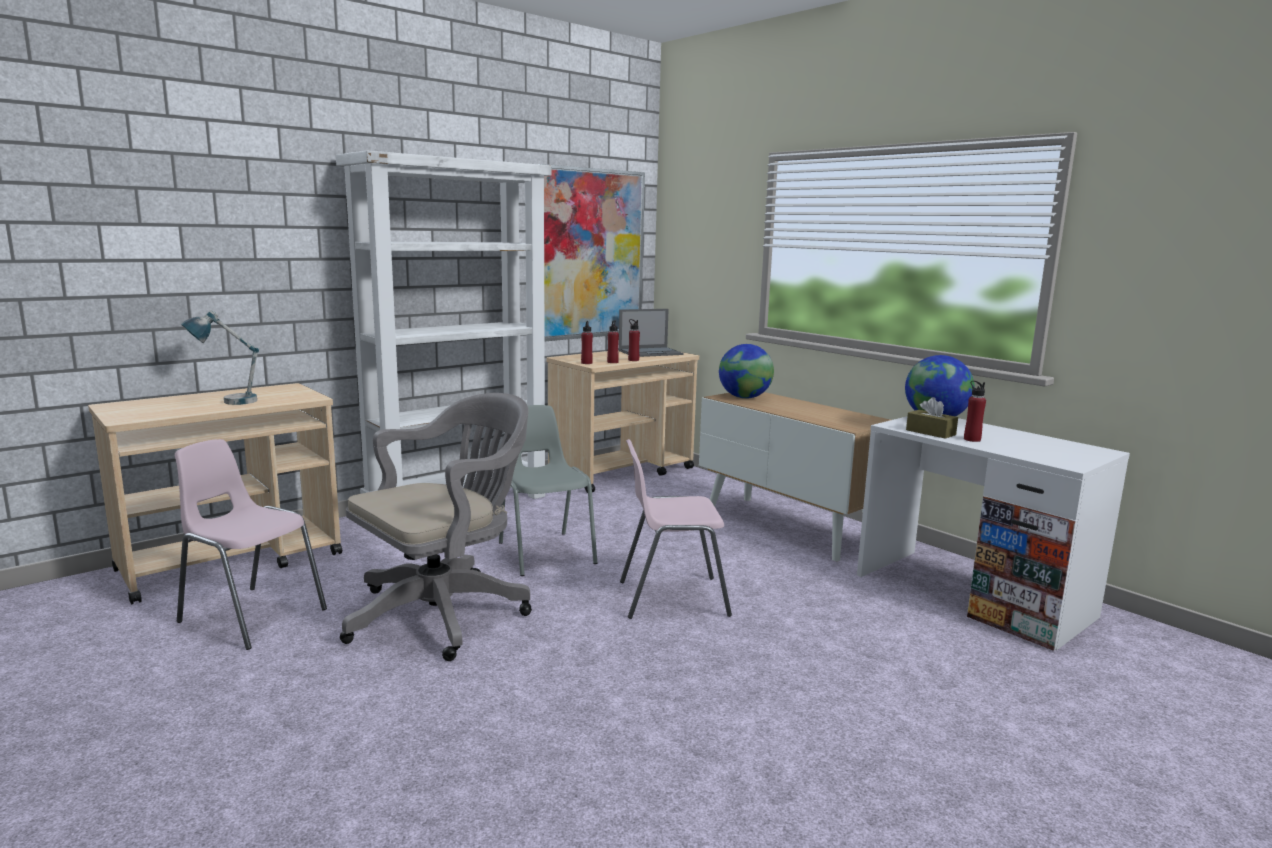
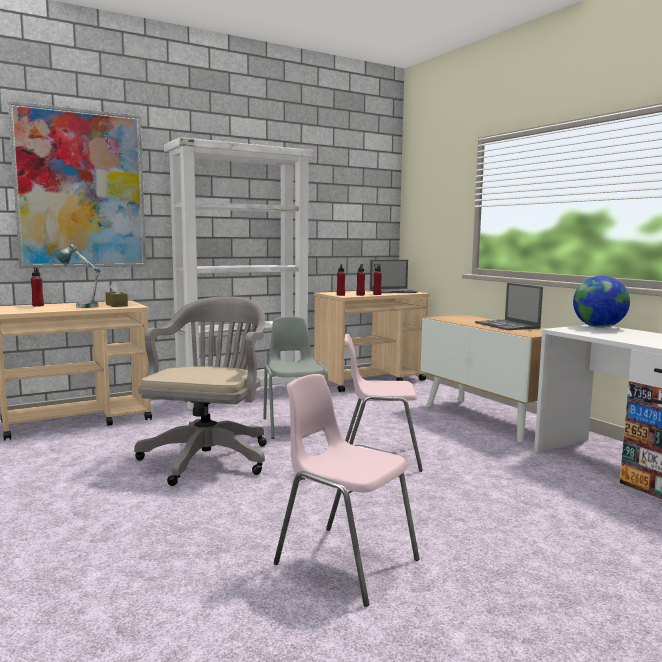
camera: 10 degrees right, 5 degrees down
pink chair [175,439,327,650] -> pink chair moved to [274,374,420,607]
grey office chair [340,393,532,661] -> grey office chair turned 45 degrees counterclockwise [134,296,267,486]
picture [540,164,645,341] -> picture moved to [8,101,146,268]
globe [719,344,774,399] -> none
brown tissue box [906,397,958,439] -> brown tissue box moved to [106,282,128,307]
red bottle [964,381,986,442] -> red bottle moved to [31,267,44,307]
none -> laptop [475,283,543,330]

